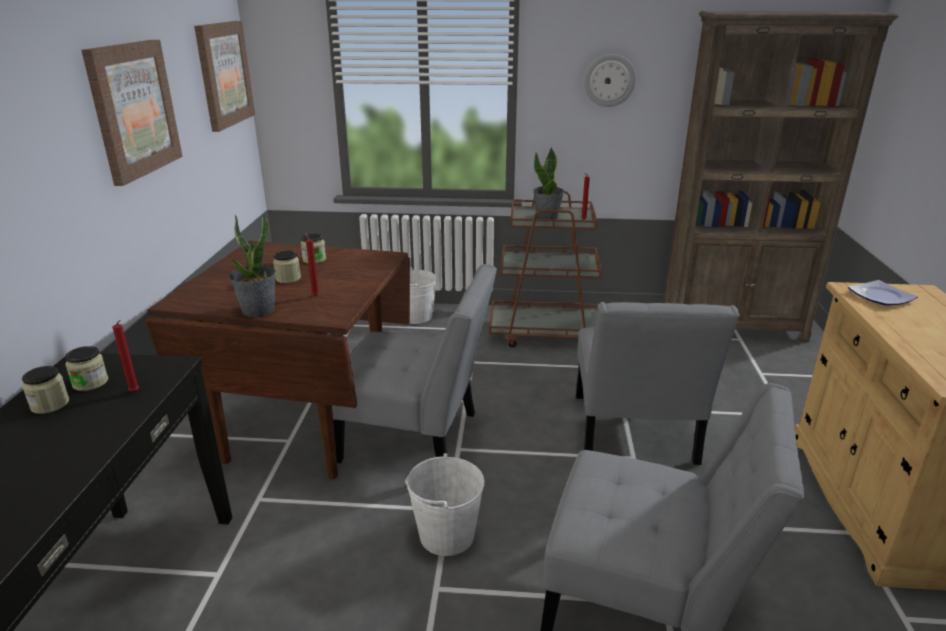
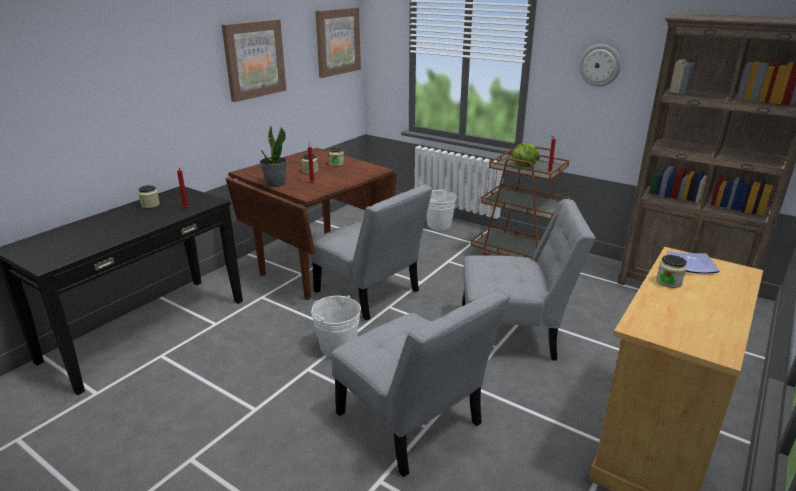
camera: 30 degrees right, 0 degrees up
jar [65,346,108,391] -> jar moved to [656,255,687,288]
potted plant [533,147,564,220] -> lettuce [512,143,539,168]
grey chair [576,302,739,465] -> grey chair turned 120 degrees counterclockwise [462,199,595,361]

